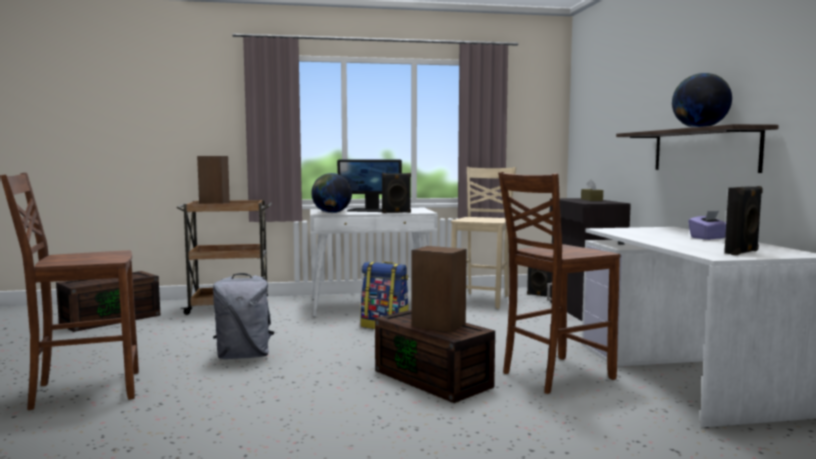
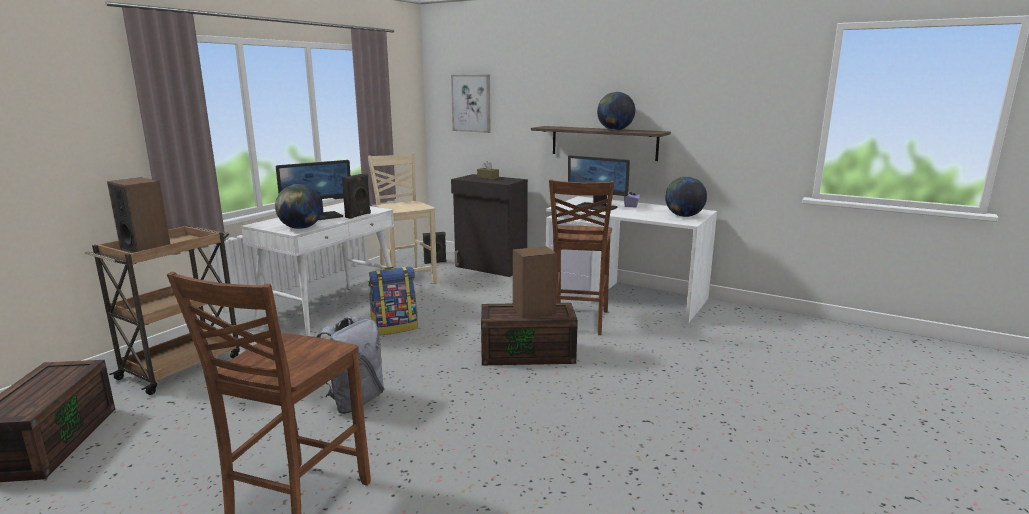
camera: 50 degrees left, 10 degrees up
black speaker [724,186,763,255] -> globe [665,176,707,217]
none -> picture [451,75,491,133]
none -> monitor [568,155,630,212]

